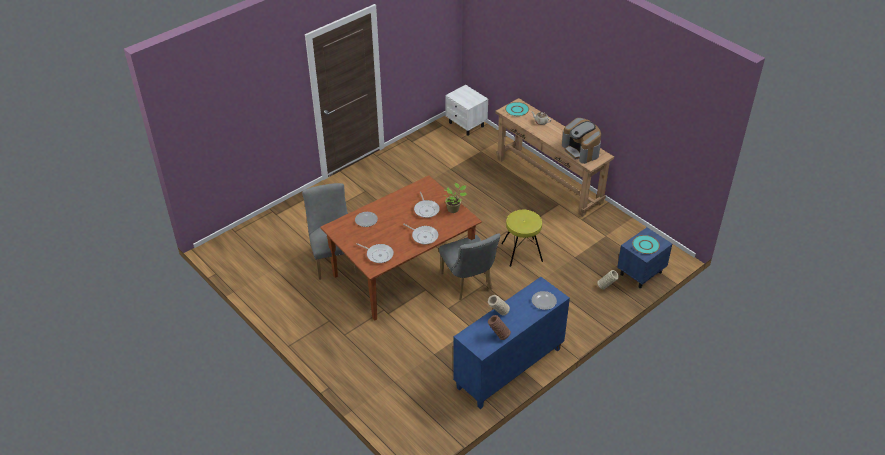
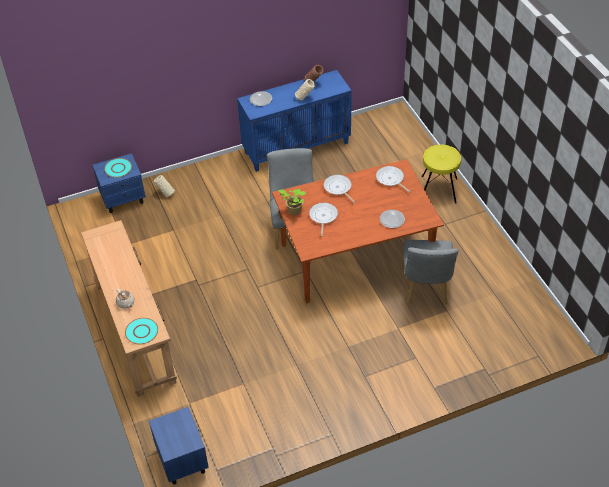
camera: 160 degrees left, 5 degrees up
white nightstand [446,85,488,136] -> blue nightstand [149,407,209,485]
yellow stool [501,210,543,267] -> yellow stool moved to [422,145,461,204]
coffee machine [562,118,601,164] -> none

